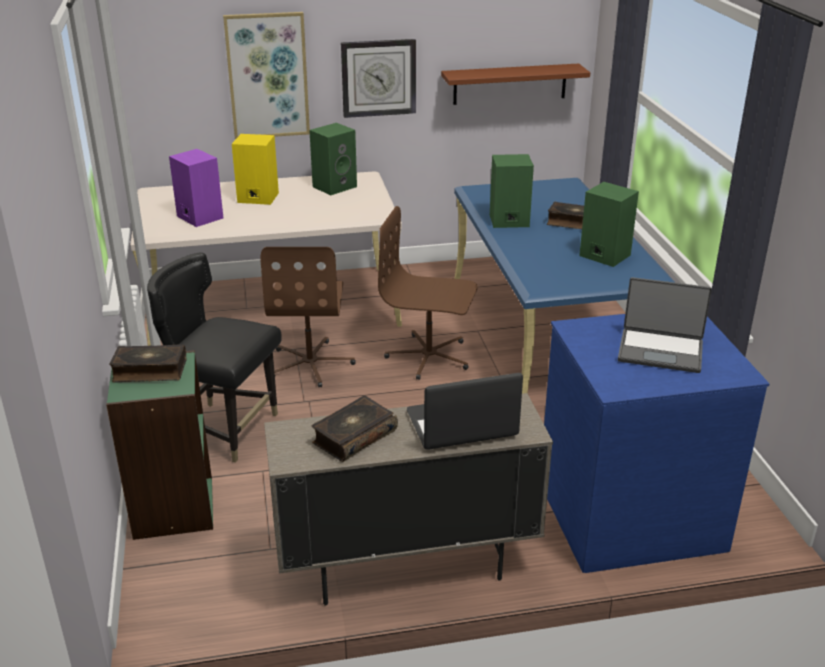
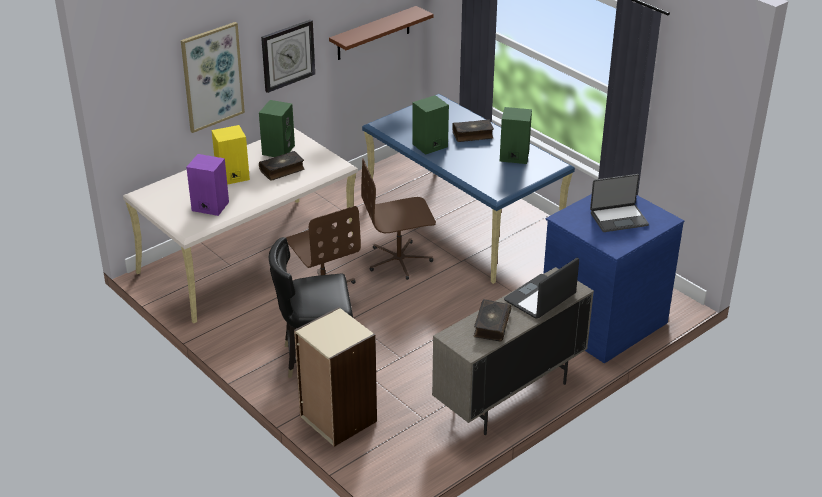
camera: 30 degrees left, 5 degrees up
green bookcase [106,350,213,540] -> beige bookcase [294,307,377,447]
book [109,344,186,383] -> book moved to [259,151,305,181]

